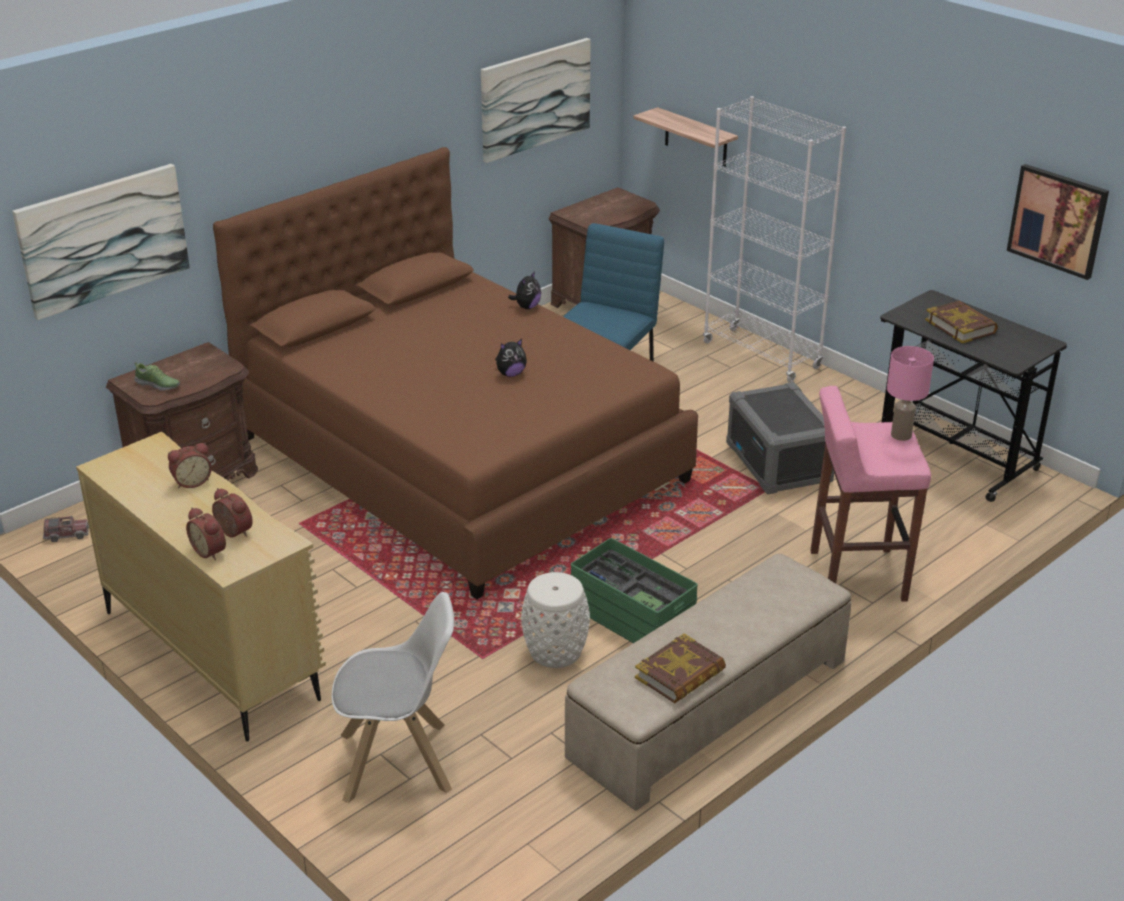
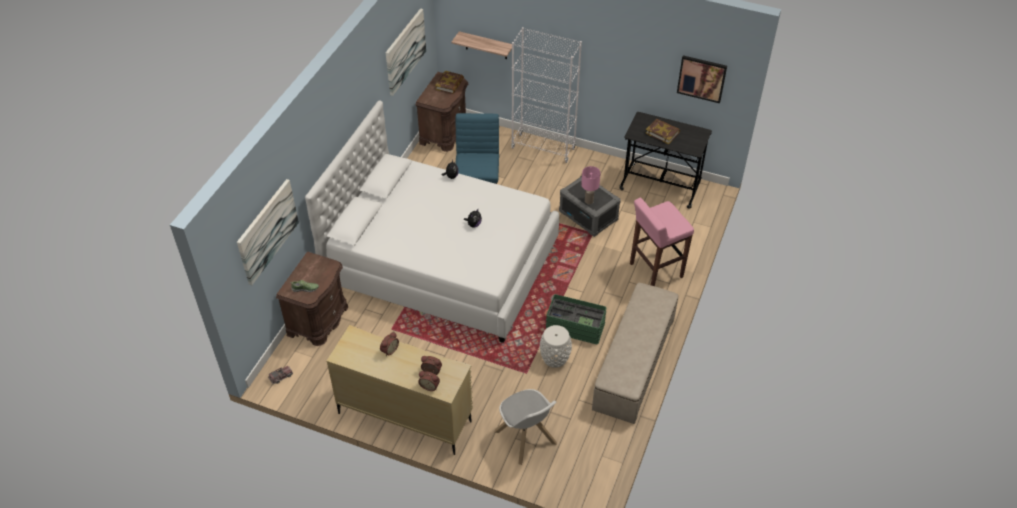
camera: 25 degrees left, 15 degrees up
brown bed [213,147,698,599] -> white bed [305,101,559,343]
chair [332,592,454,803] -> chair turned 90 degrees clockwise [495,389,557,465]
book [635,634,726,703] -> book moved to [435,71,464,94]
pink table lamp [887,346,934,441] -> pink table lamp moved to [581,166,601,204]

